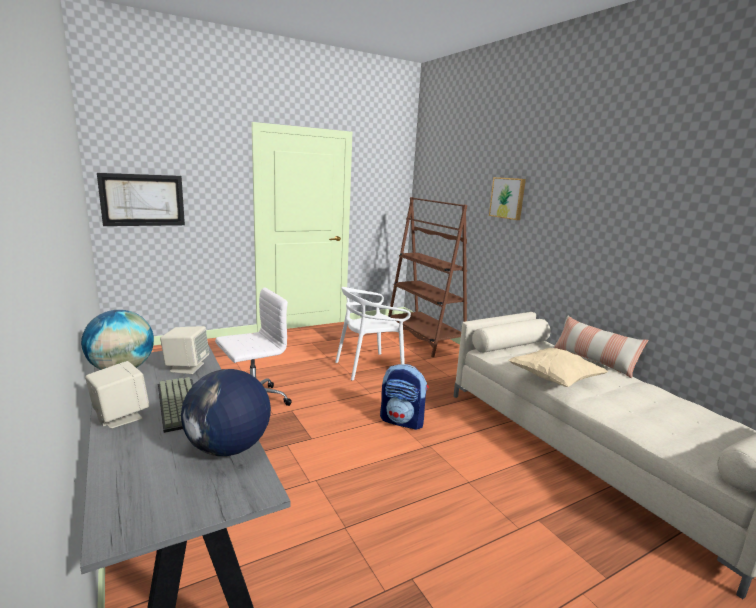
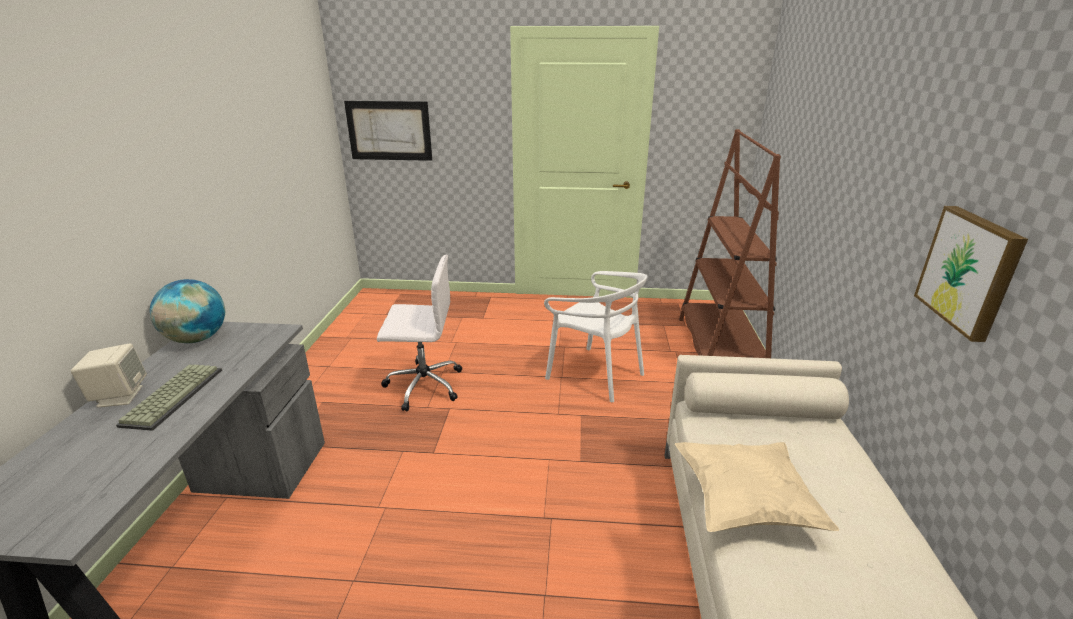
camera: 35 degrees right, 10 degrees up
beige speaker [160,326,209,374] -> none
globe [181,369,271,456] -> none
white chair [335,287,411,381] -> white chair turned 150 degrees counterclockwise [544,271,648,402]
backpack [380,364,429,430] -> none
picture [489,177,526,220] -> picture moved to [914,206,1028,342]
pillow [553,316,649,379] -> none

